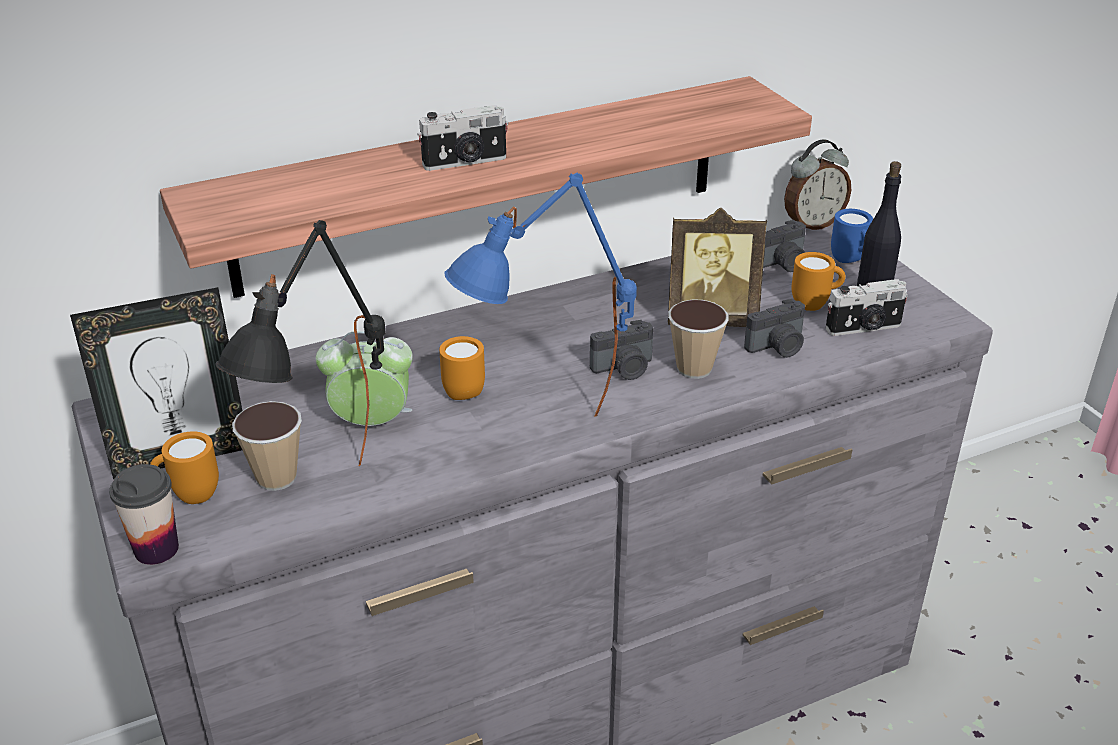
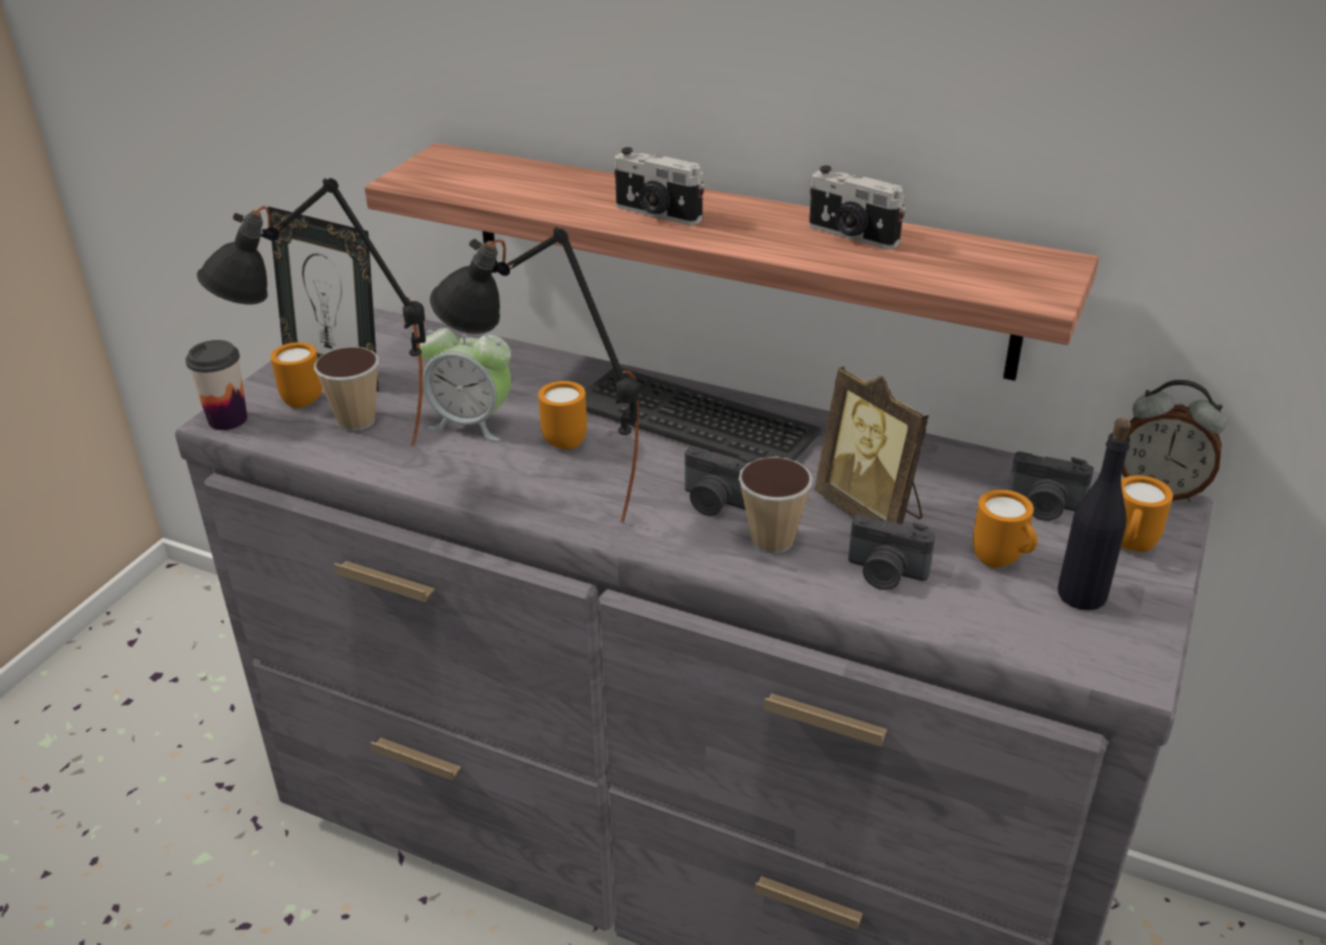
camera: 50 degrees right, 0 degrees up
alarm clock [316,331,413,426] -> alarm clock turned 150 degrees clockwise [419,324,511,441]
blue table lamp [444,173,637,416] -> black table lamp [430,227,639,523]
camera [825,279,908,336] -> camera moved to [809,165,906,249]
blue mug [831,209,873,263] -> orange mug [1121,475,1173,552]
none -> keyboard [585,368,822,461]

